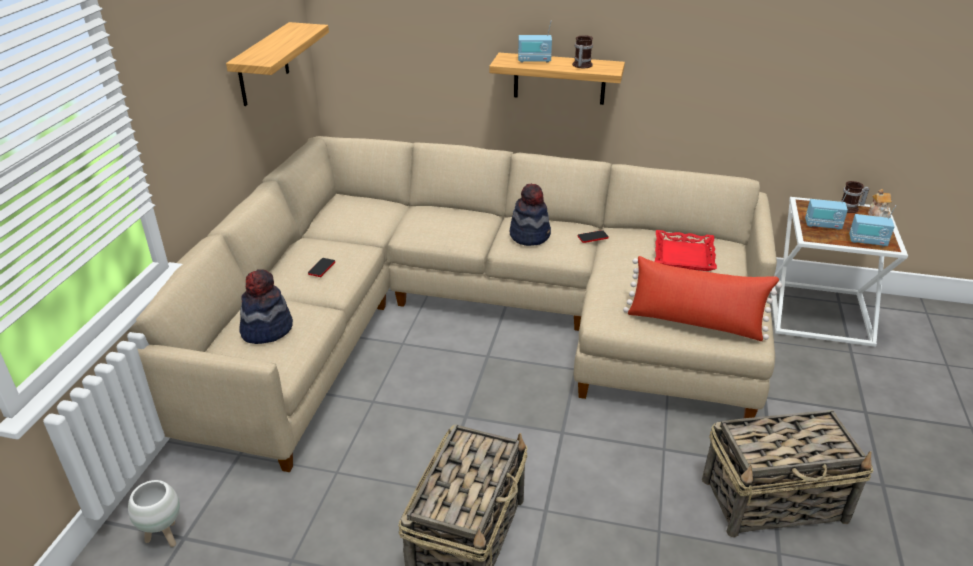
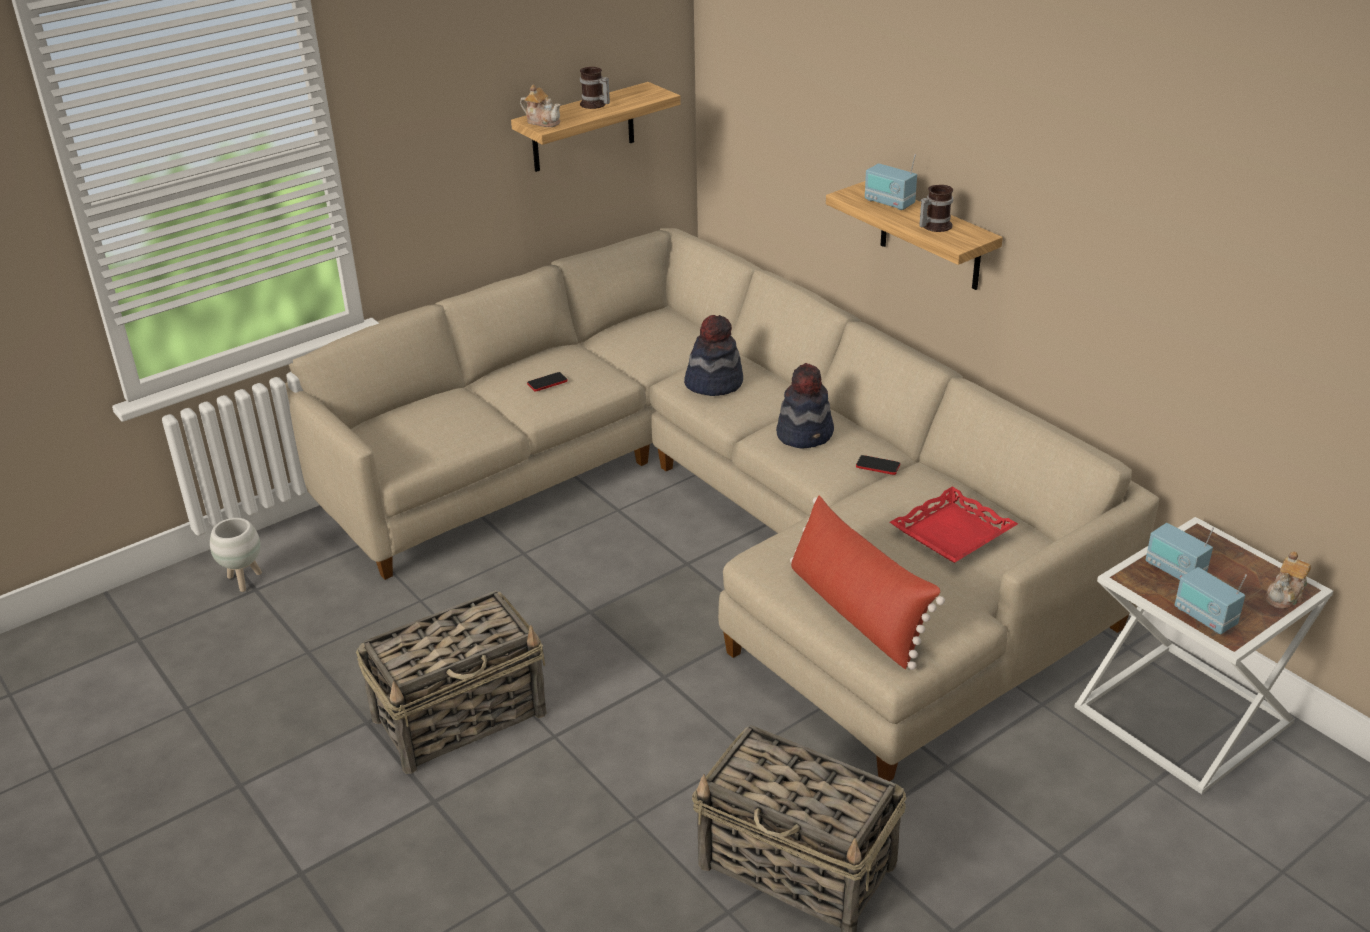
camera: 40 degrees right, 0 degrees up
hat [239,269,293,344] -> hat moved to [684,315,743,396]
mug [841,181,870,213] -> mug moved to [580,67,610,109]
none -> teapot [520,85,561,127]

